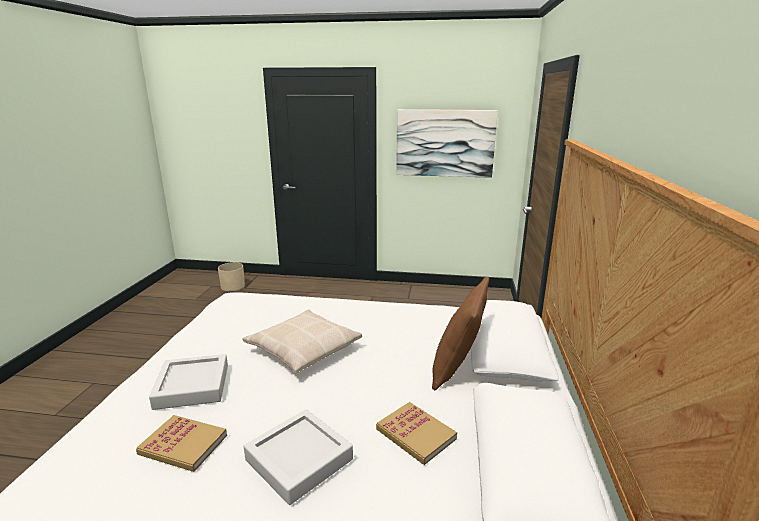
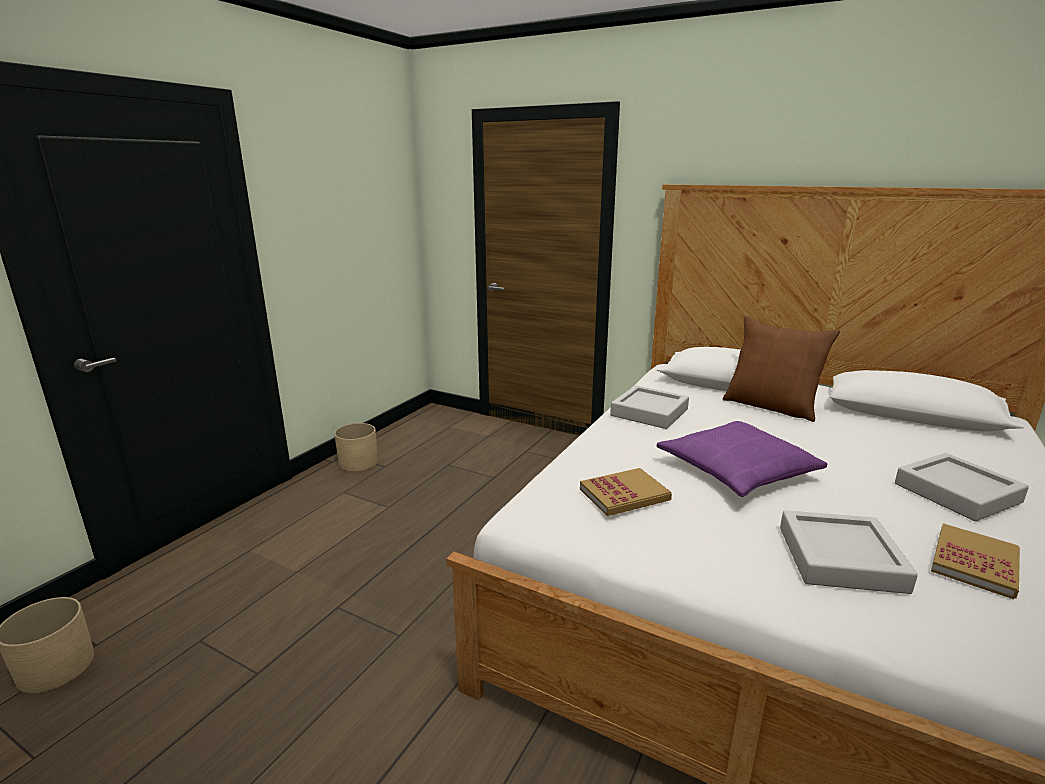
camera: 70 degrees left, 0 degrees up
beige pillow [243,309,362,373] -> purple pillow [657,421,827,497]
book [376,402,457,465] -> book moved to [580,468,672,516]
picture [396,109,498,178] -> none
none -> beige planter [334,423,378,472]
none -> grey tray [610,385,689,429]

